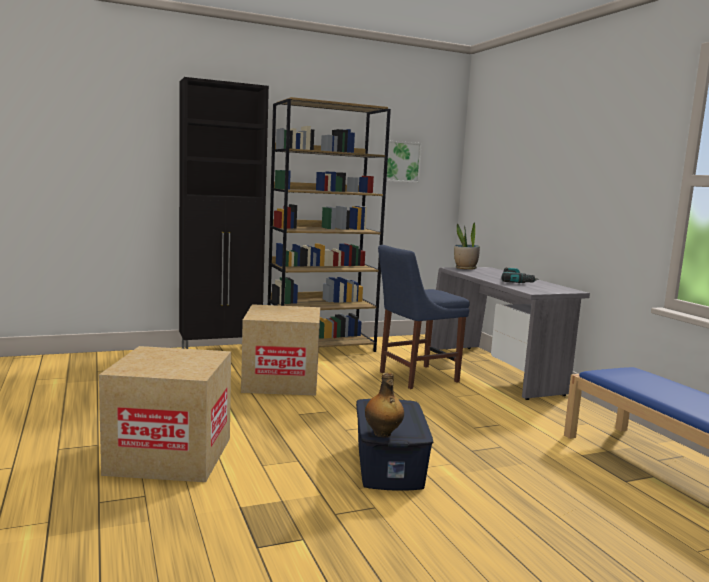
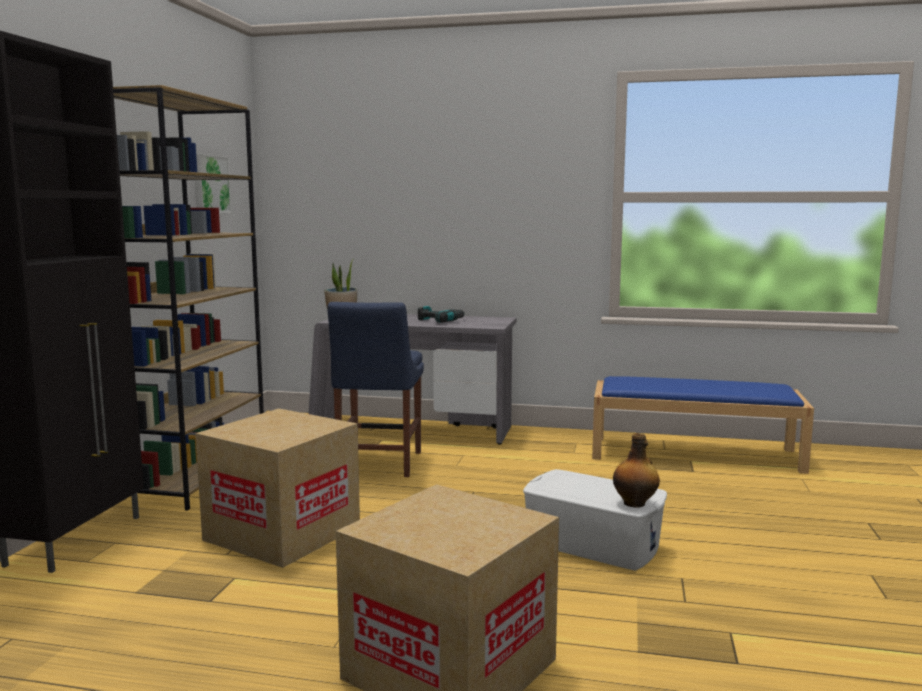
camera: 55 degrees left, 0 degrees up
blue storage box [356,399,433,491] -> white storage box [523,469,667,570]

